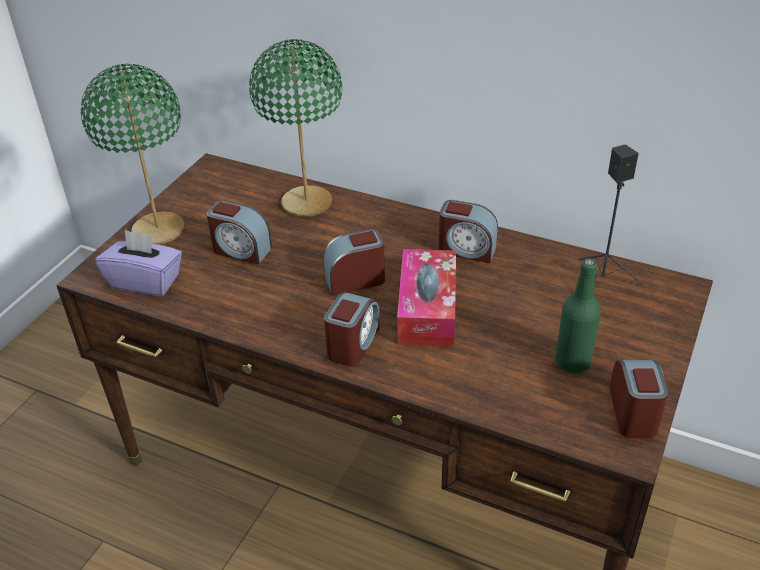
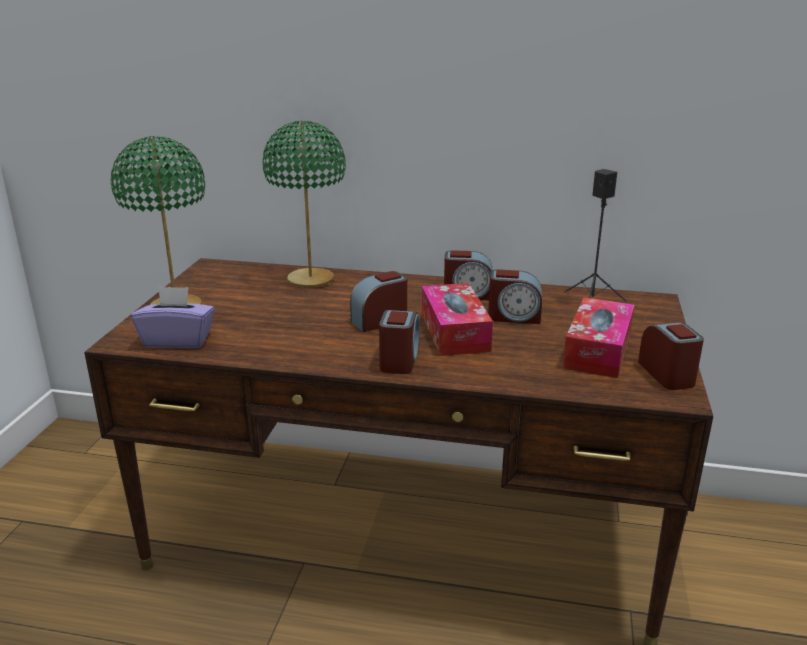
camera: 15 degrees left, 15 degrees down
alarm clock [207,200,272,264] -> alarm clock moved to [488,269,542,324]
green bottle [555,258,601,373] -> tissue box [563,297,634,378]

